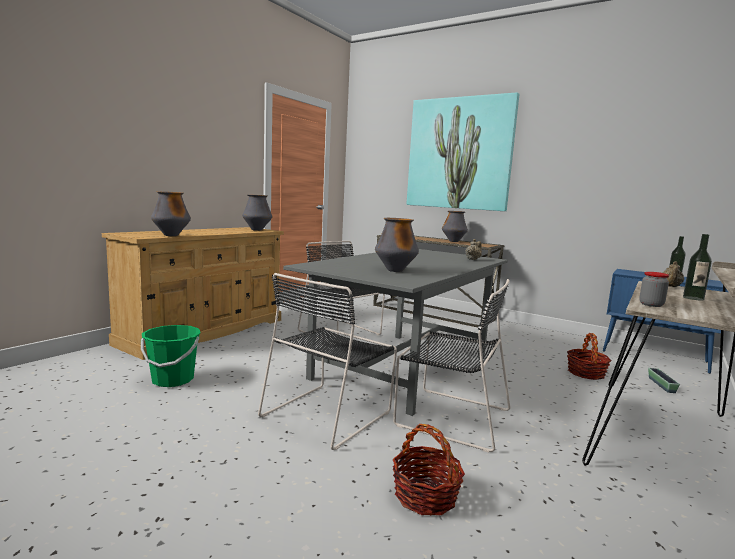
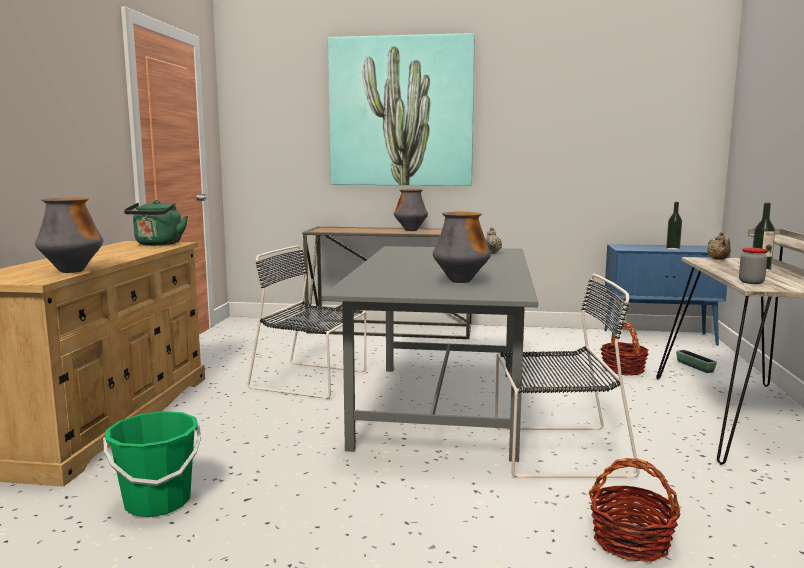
camera: 25 degrees left, 0 degrees up
vase [242,194,272,231] -> green kettle [124,200,188,246]
black chair [258,273,397,450] -> none

